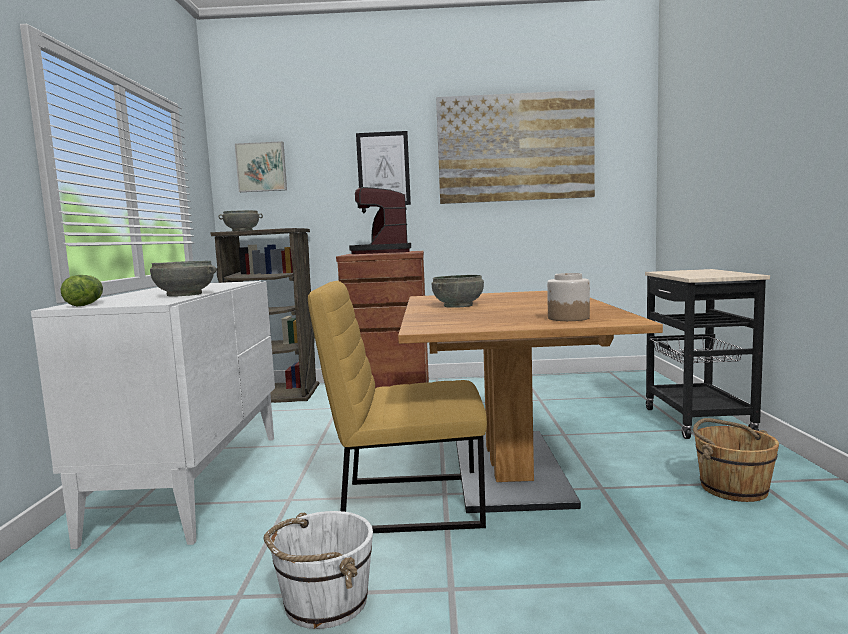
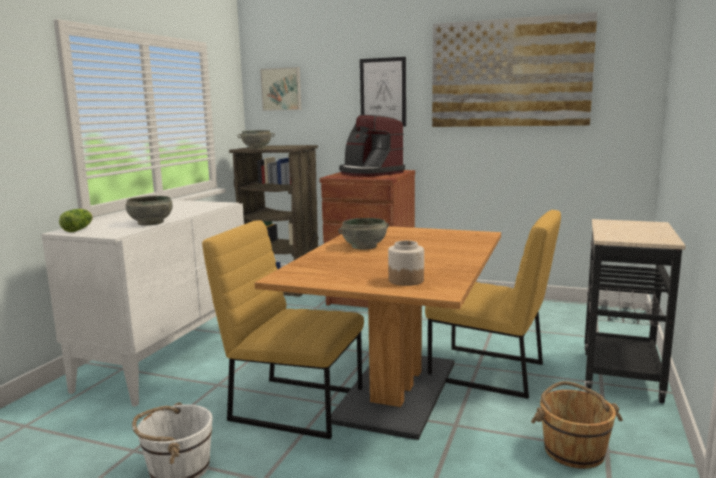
camera: 20 degrees right, 5 degrees up
coffee machine [349,187,411,254] -> coffee machine turned 60 degrees counterclockwise [339,115,405,177]
none -> yellow chair [425,210,561,399]

